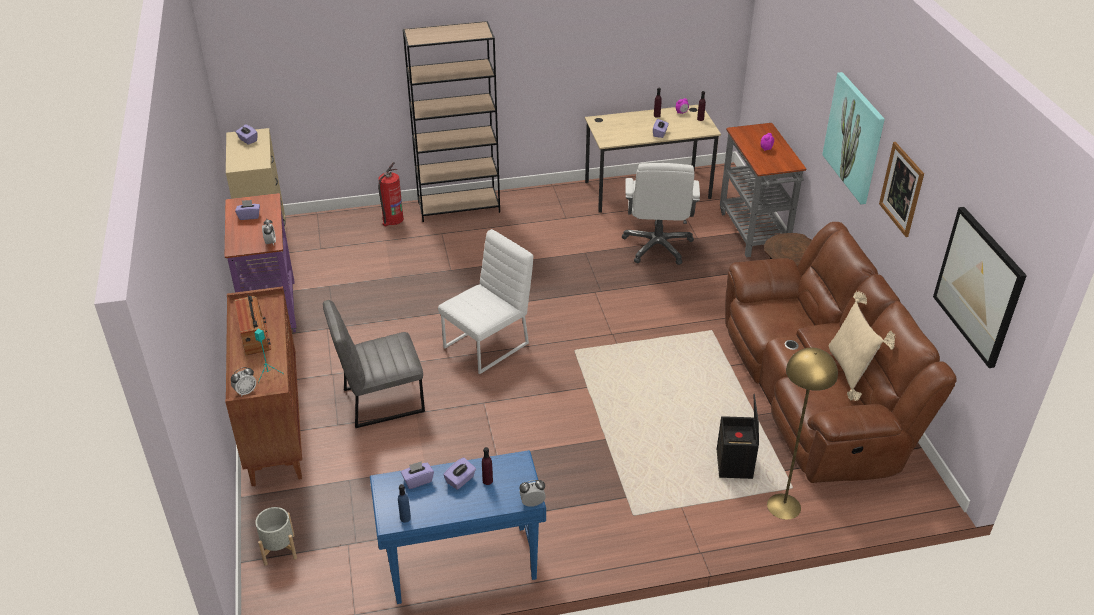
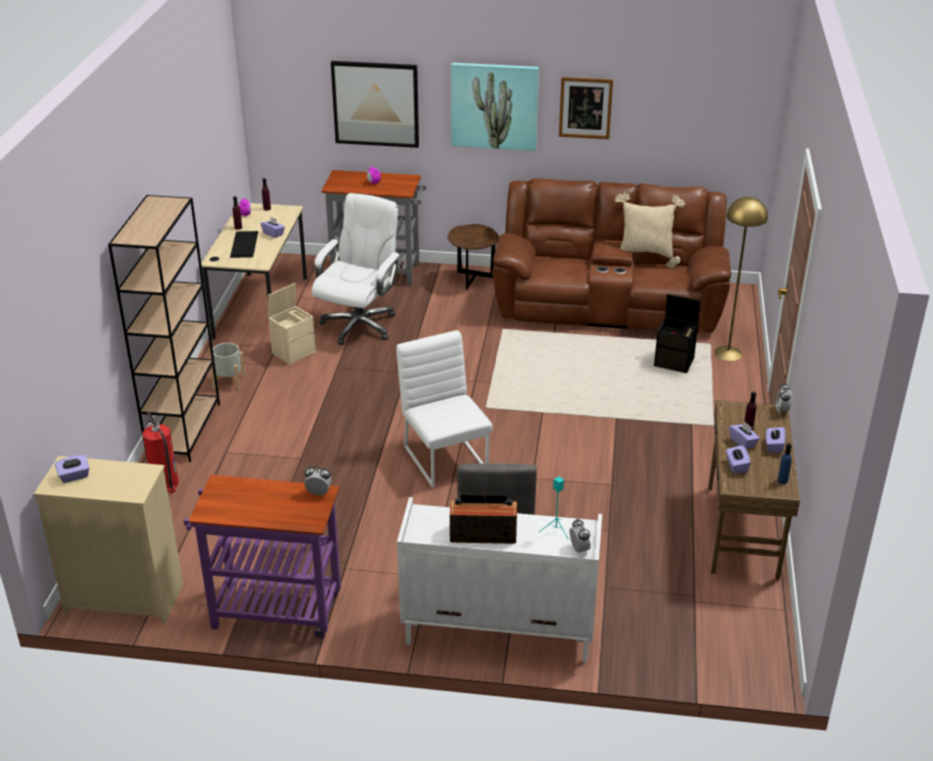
camera: 70 degrees left, 5 degrees down
brown cabinet [225,286,302,487] -> white cabinet [397,497,602,663]
purple tissue box [235,200,260,220] -> purple tissue box moved to [766,425,786,453]
grey planter [255,507,297,566] -> grey planter moved to [211,343,245,390]
blue console table [370,450,546,604] -> brown console table [708,400,800,580]
white office chair [622,163,700,265] -> white office chair turned 90 degrees counterclockwise [312,193,401,345]
picture [933,207,1027,368] -> picture moved to [331,61,419,148]
none -> keyboard [230,231,258,258]
none -> beige storage box [268,283,316,365]

